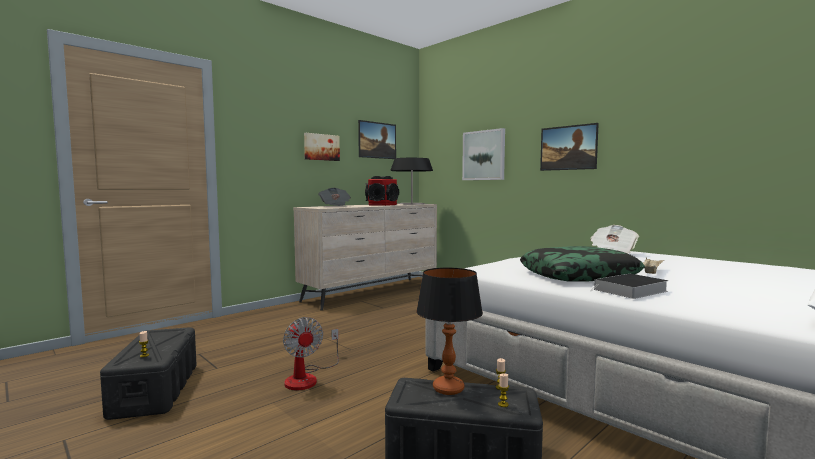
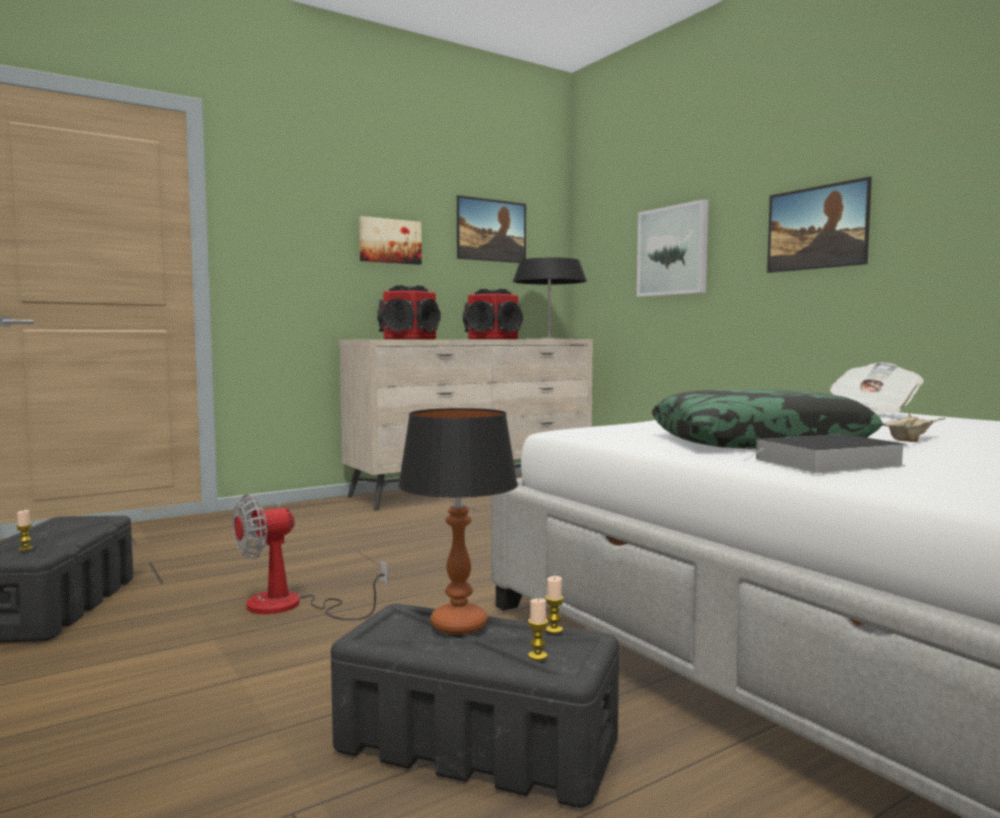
camera: 10 degrees right, 0 degrees up
fan [283,317,339,390] -> fan turned 75 degrees clockwise [232,494,388,620]
newspaper [318,188,351,206] -> speaker [377,285,441,339]

